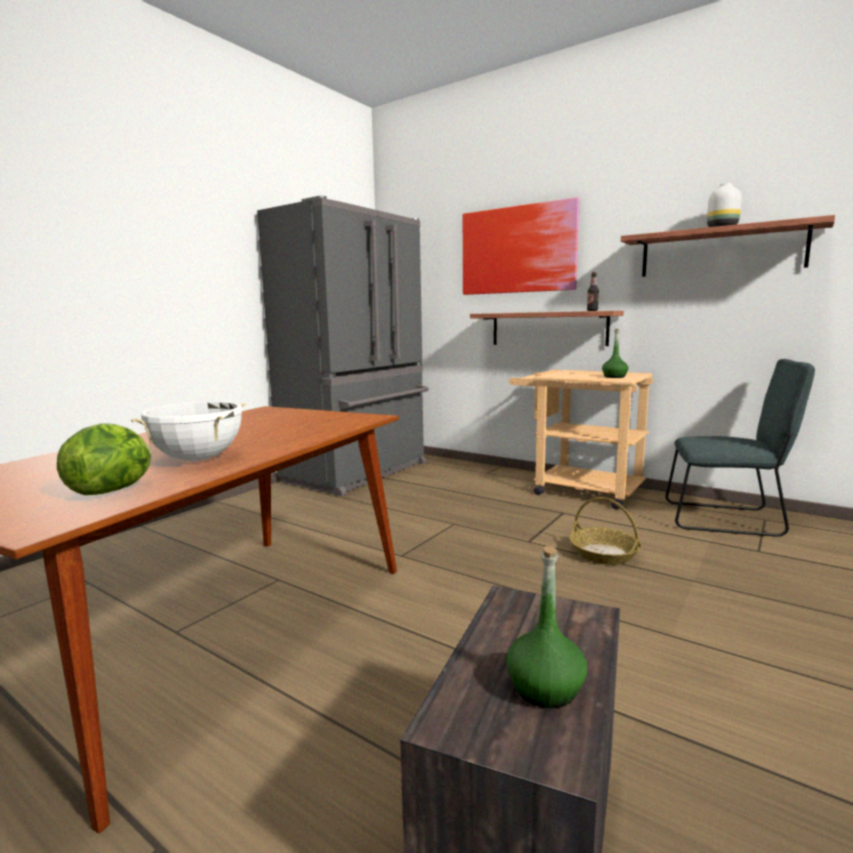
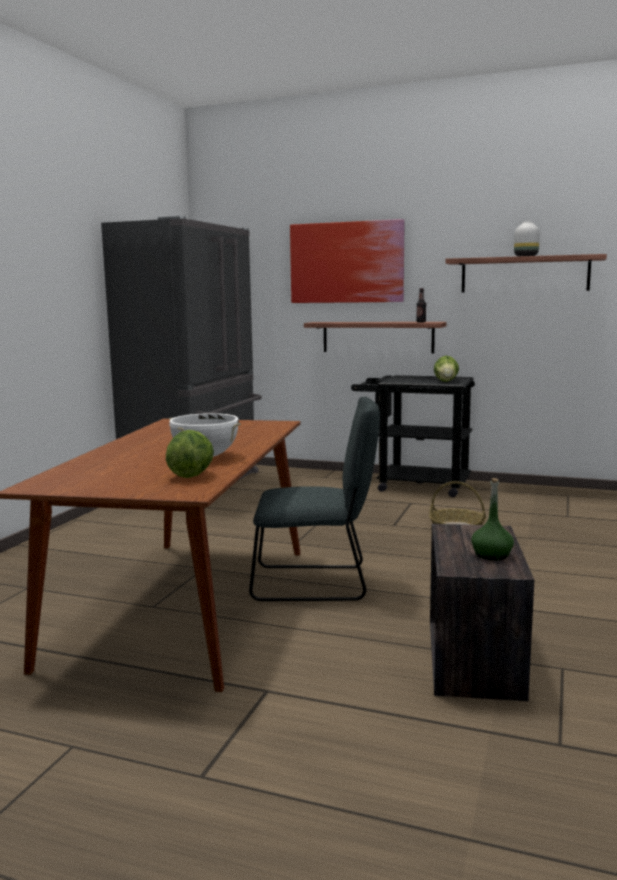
camera: 15 degrees left, 0 degrees up
beige cart [509,370,654,509] -> black cart [351,375,475,497]
green bottle [602,329,628,378] -> lettuce [434,356,459,382]
grey chair [665,359,815,537] -> grey chair moved to [249,397,380,601]

